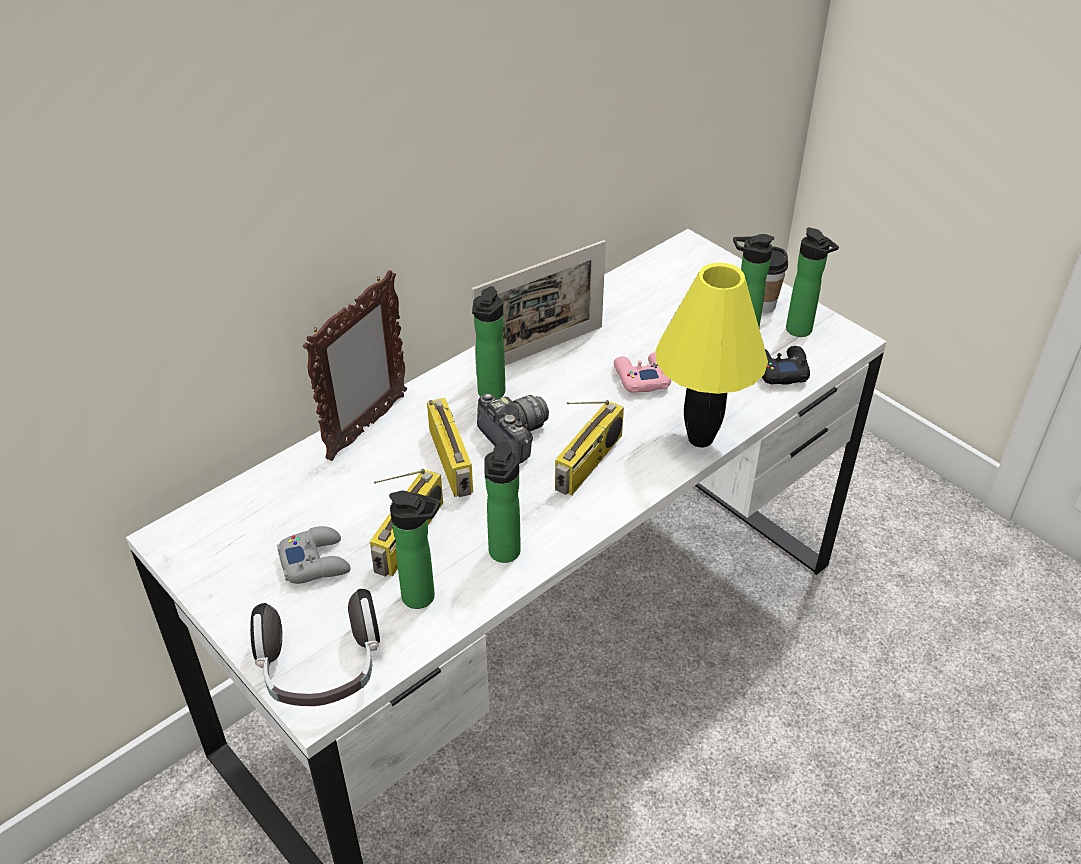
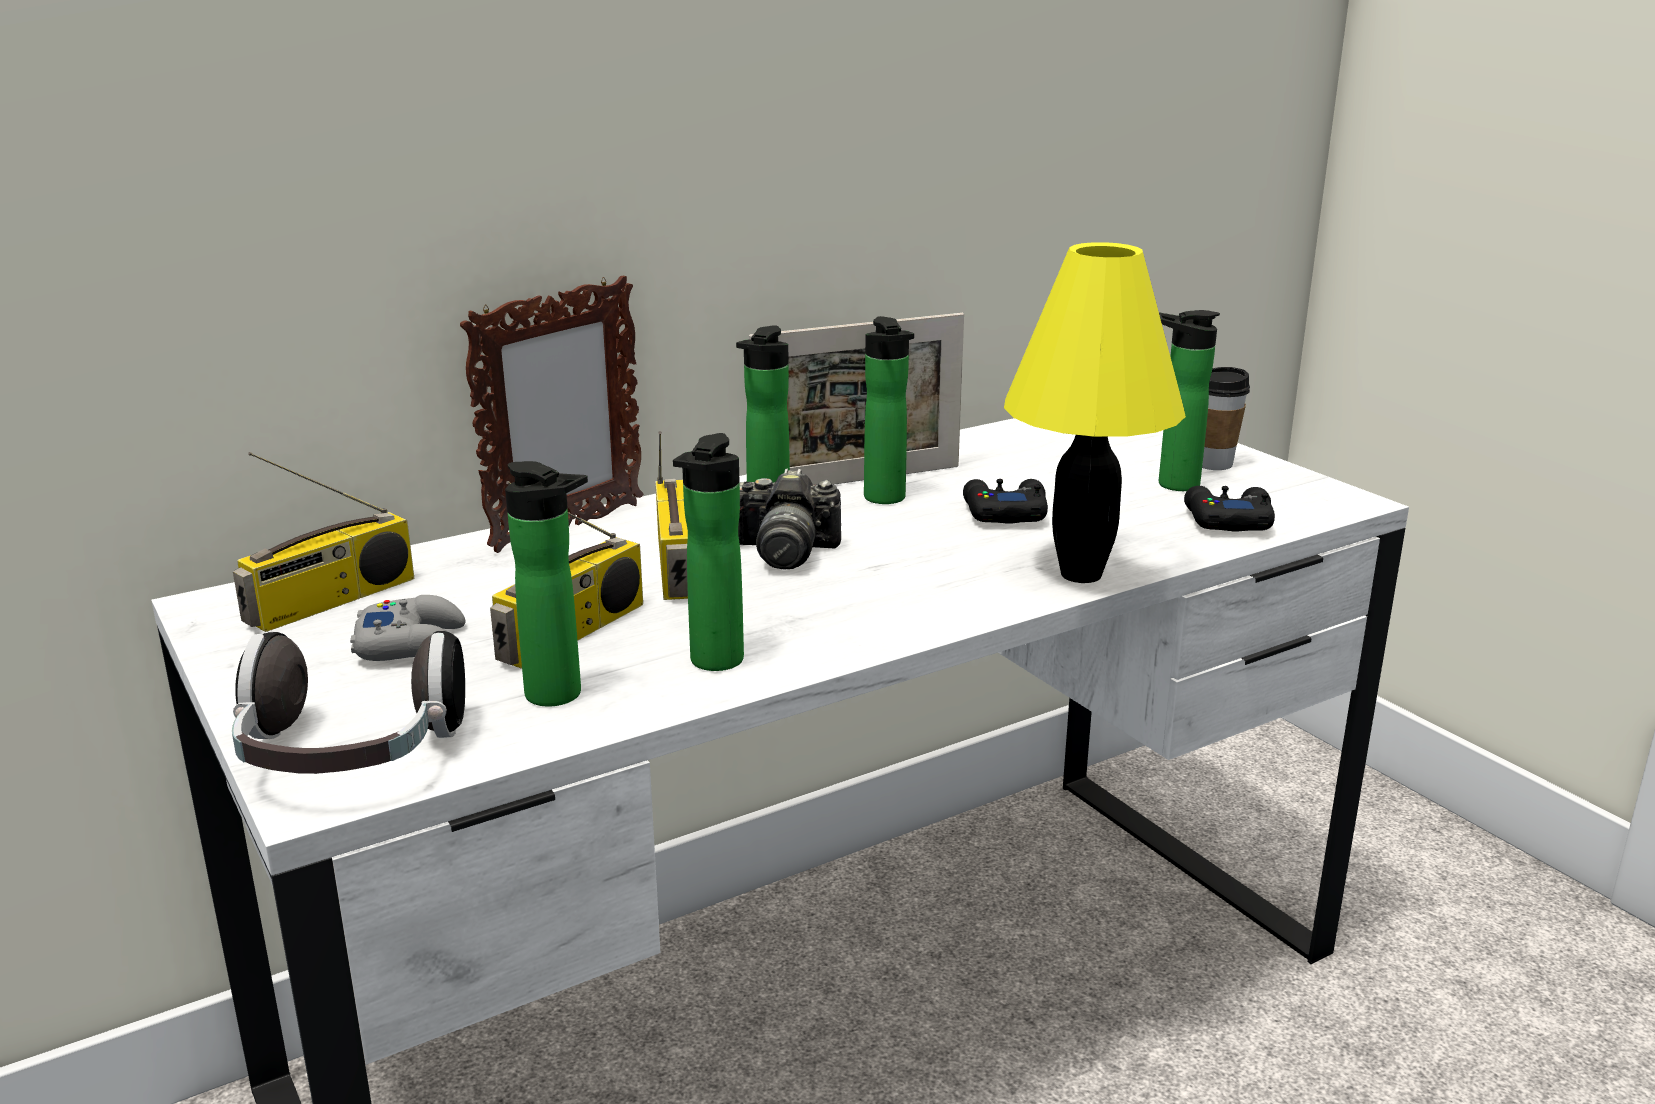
camera: 10 degrees right, 20 degrees down
camera [477,393,549,464] -> camera turned 120 degrees clockwise [738,469,841,569]
radio [555,400,624,495] -> radio moved to [233,452,414,632]
pink game controller [614,352,671,393] -> black game controller [963,479,1048,524]
bottle [786,228,839,337] -> bottle moved to [864,316,914,504]

